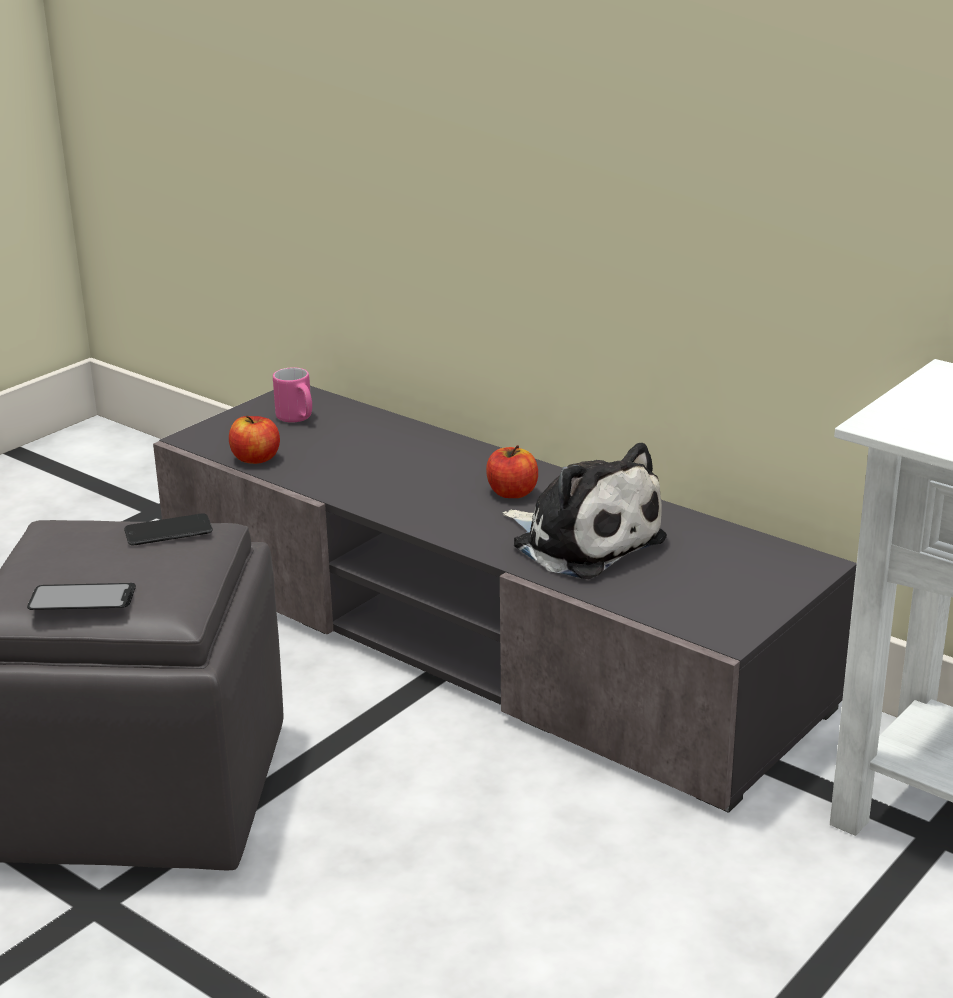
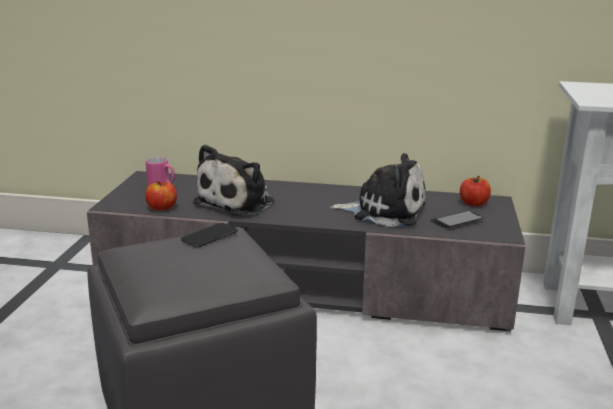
camera: 30 degrees left, 5 degrees down
phone [27,583,136,610] -> phone moved to [430,210,484,228]
apple [486,445,538,498] -> apple moved to [460,176,491,206]
none -> plush toy [193,144,274,215]

